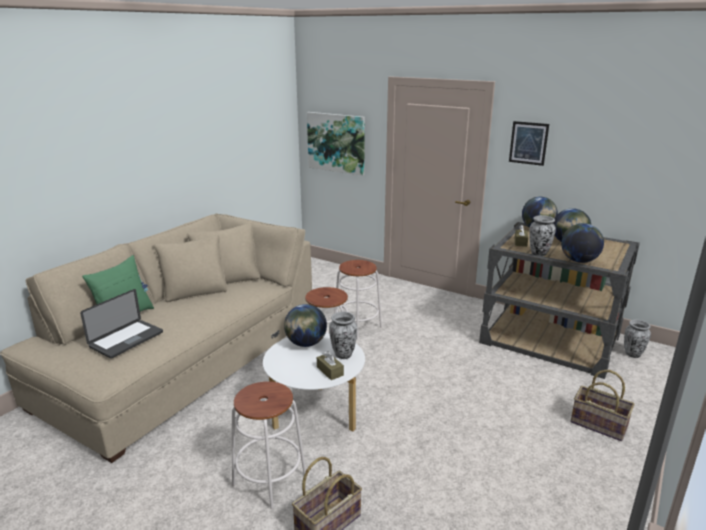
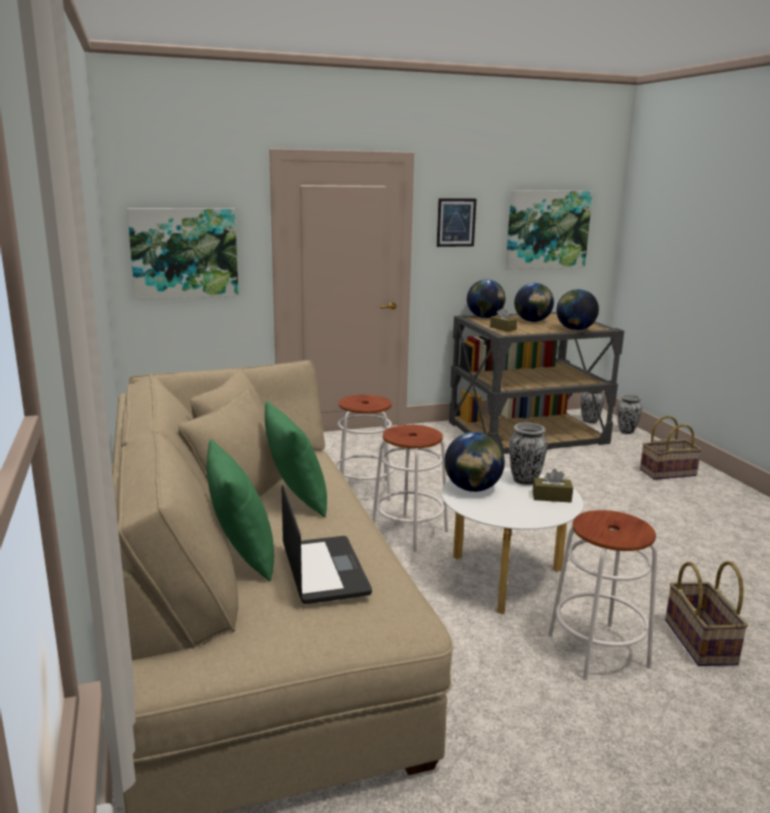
camera: 50 degrees left, 5 degrees down
vase [529,215,556,256] -> vase moved to [617,394,642,434]
none -> green pillow [265,401,327,517]
none -> picture [506,190,593,270]

